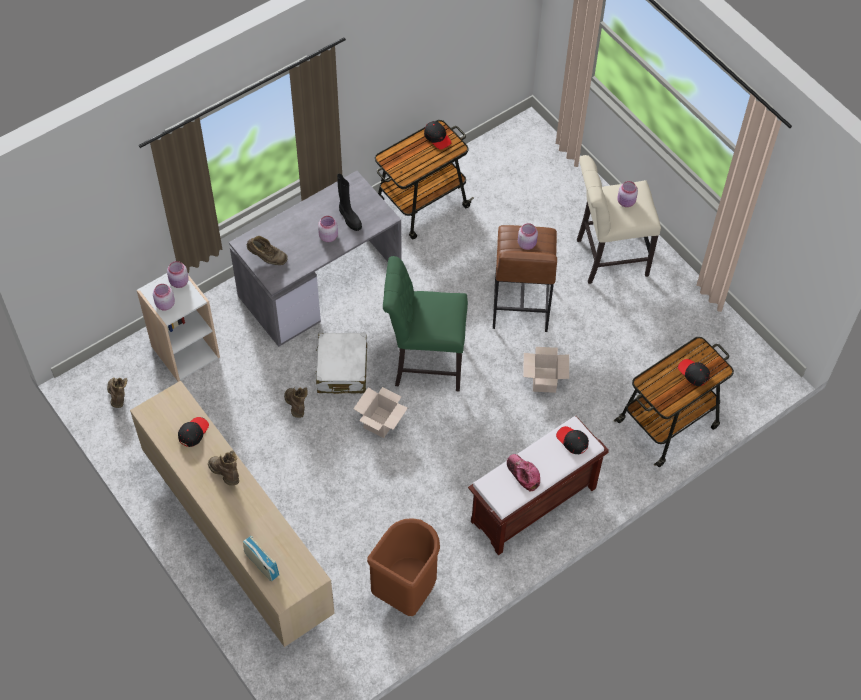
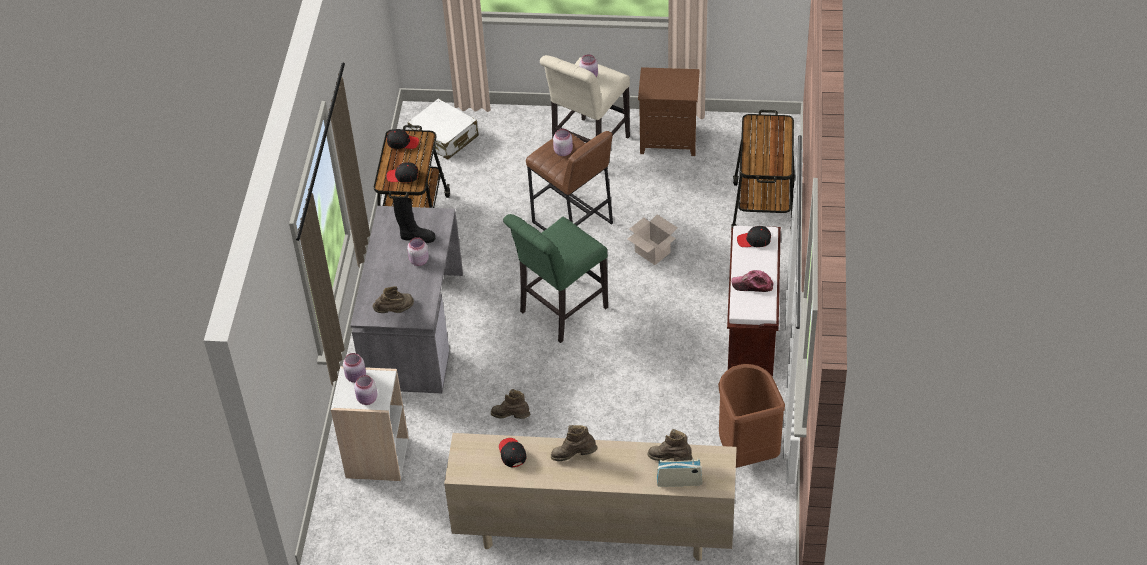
camera: 45 degrees left, 10 degrees down
brown boot [107,378,127,408] -> brown boot moved to [648,429,692,461]
white suitcase [315,333,367,394] -> white suitcase moved to [408,98,479,160]
cardboard box [353,387,408,438] -> none
black cap [678,359,710,386] -> black cap moved to [386,162,419,183]
none -> brown nightstand [638,67,700,156]

